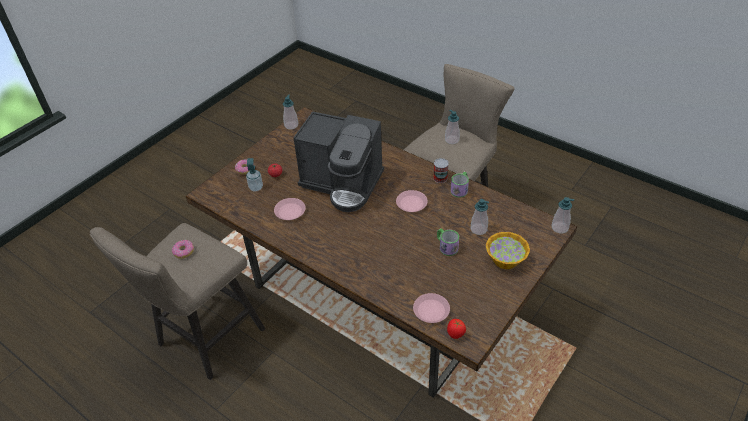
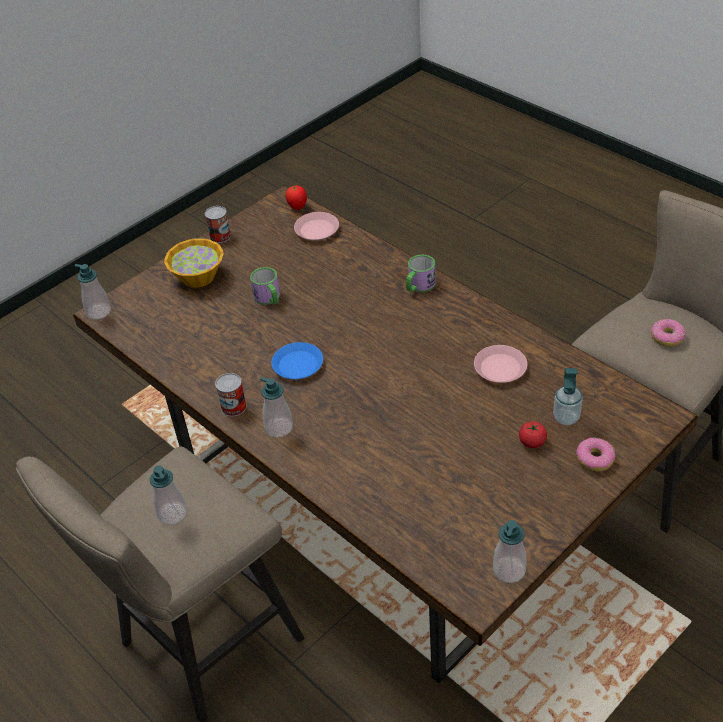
camera: 170 degrees left, 0 degrees up
coffee machine [293,111,384,212] -> none
pink plate [396,190,428,212] -> blue plate [271,342,323,379]
mug [451,172,469,198] -> mug moved to [406,255,436,292]
soap dispenser [470,199,489,235] -> soap dispenser moved to [260,377,293,438]
none -> can [205,206,231,243]

